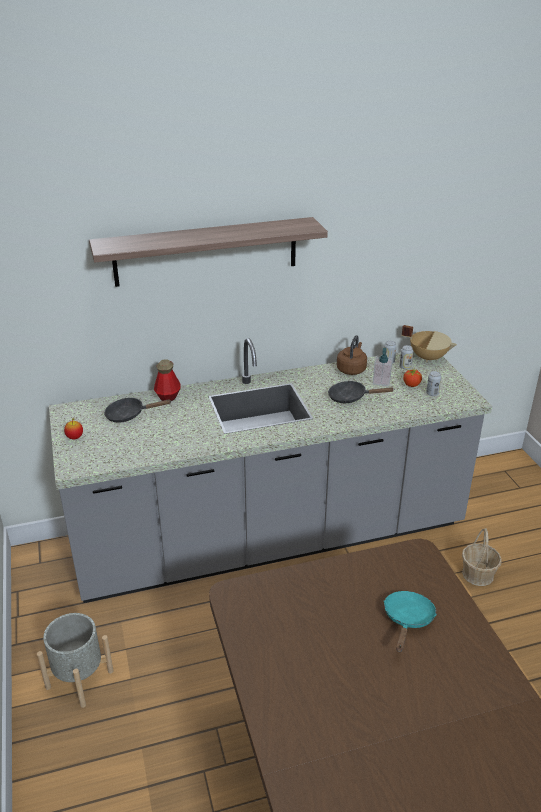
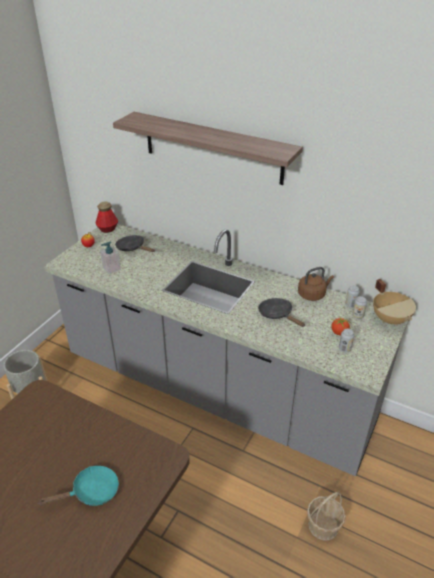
camera: 45 degrees right, 5 degrees up
bottle [154,359,181,401] -> bottle moved to [96,201,118,233]
soap dispenser [373,348,393,386] -> soap dispenser moved to [100,241,121,274]

